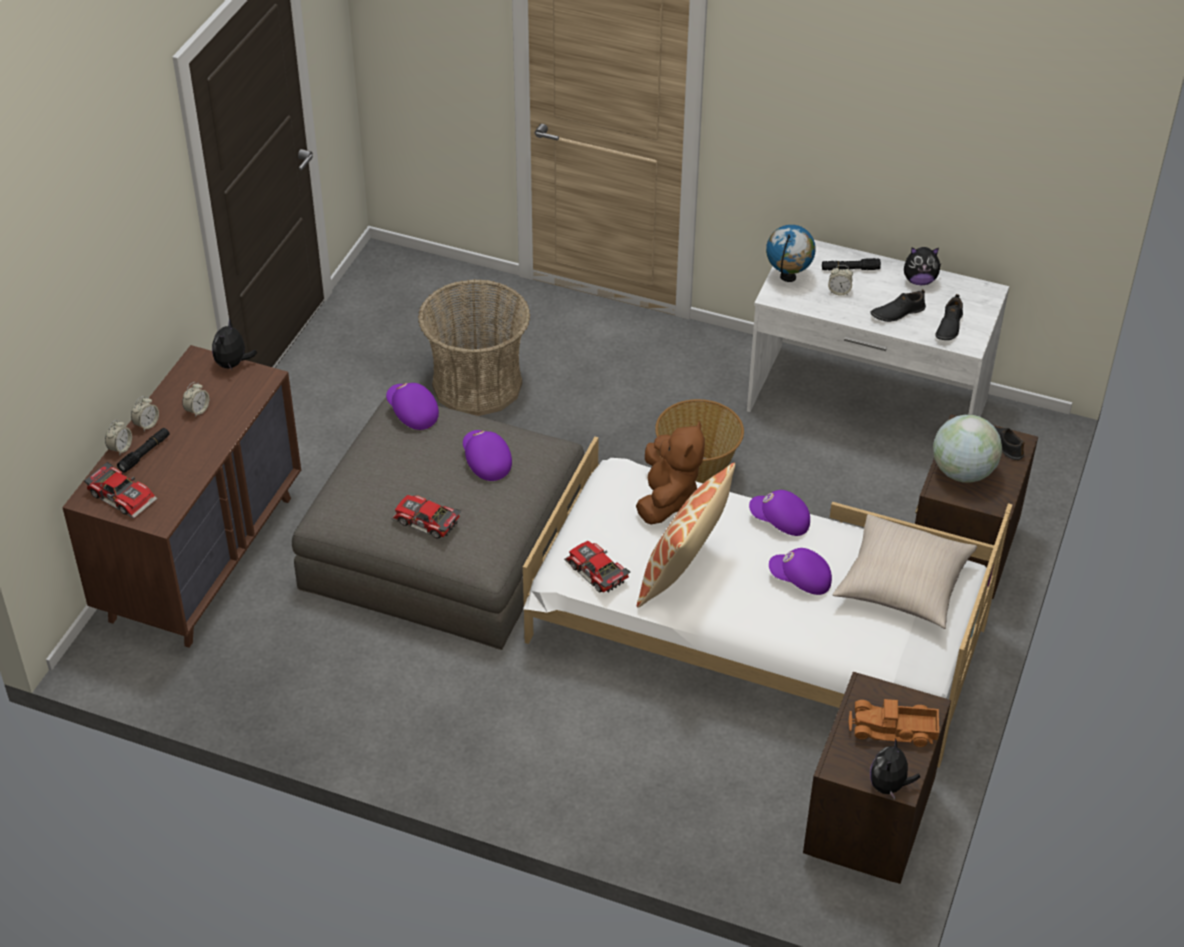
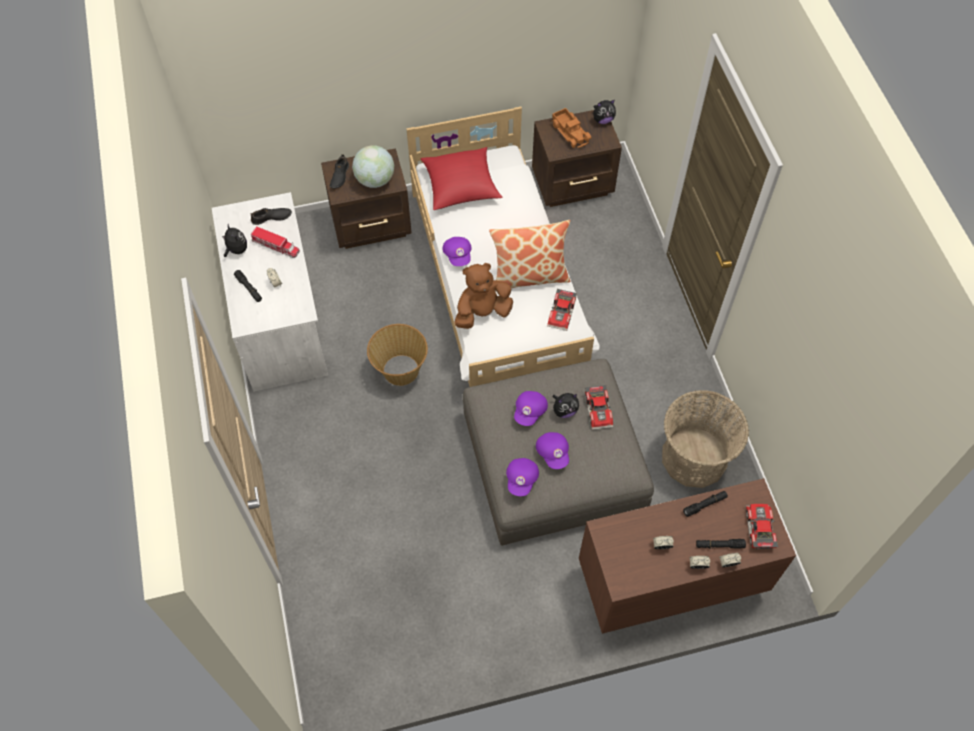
camera: 125 degrees left, 15 degrees up
plush toy [212,318,257,369] -> plush toy moved to [552,393,579,418]
basket [418,279,531,416] -> basket moved to [662,390,749,488]
globe [766,225,816,282] -> none
purple cap [769,548,832,595] -> purple cap moved to [536,432,569,469]
beige pillow [833,514,977,629] -> red pillow [420,147,503,210]
black shoe [870,289,926,322] -> toy truck [251,226,300,258]
none -> black flashlight [683,491,728,517]

